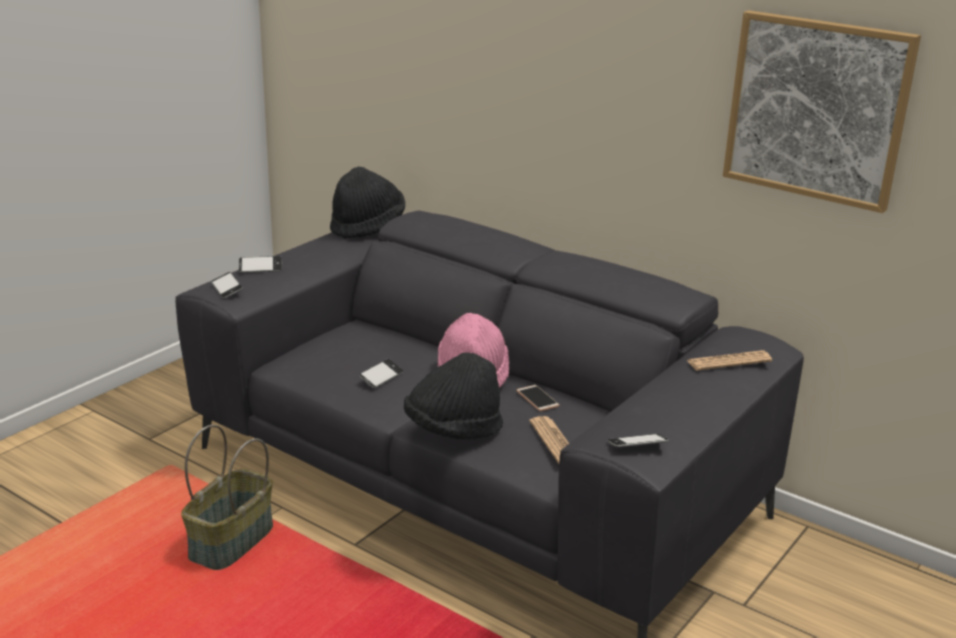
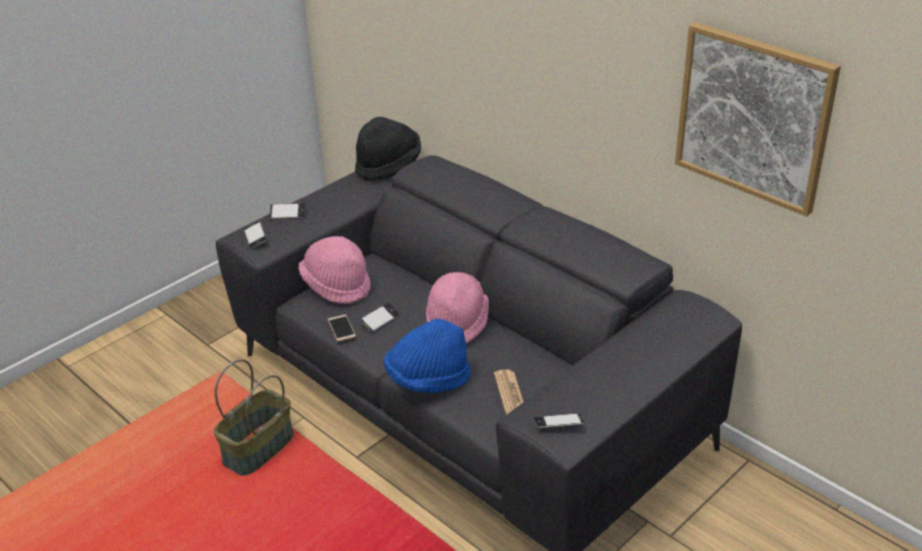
camera: 10 degrees right, 10 degrees up
black hat [404,352,503,440] -> blue hat [384,319,471,393]
phone [516,385,559,411] -> phone moved to [328,315,356,342]
newspaper [687,350,772,371] -> none
none -> pink hat [298,236,371,304]

